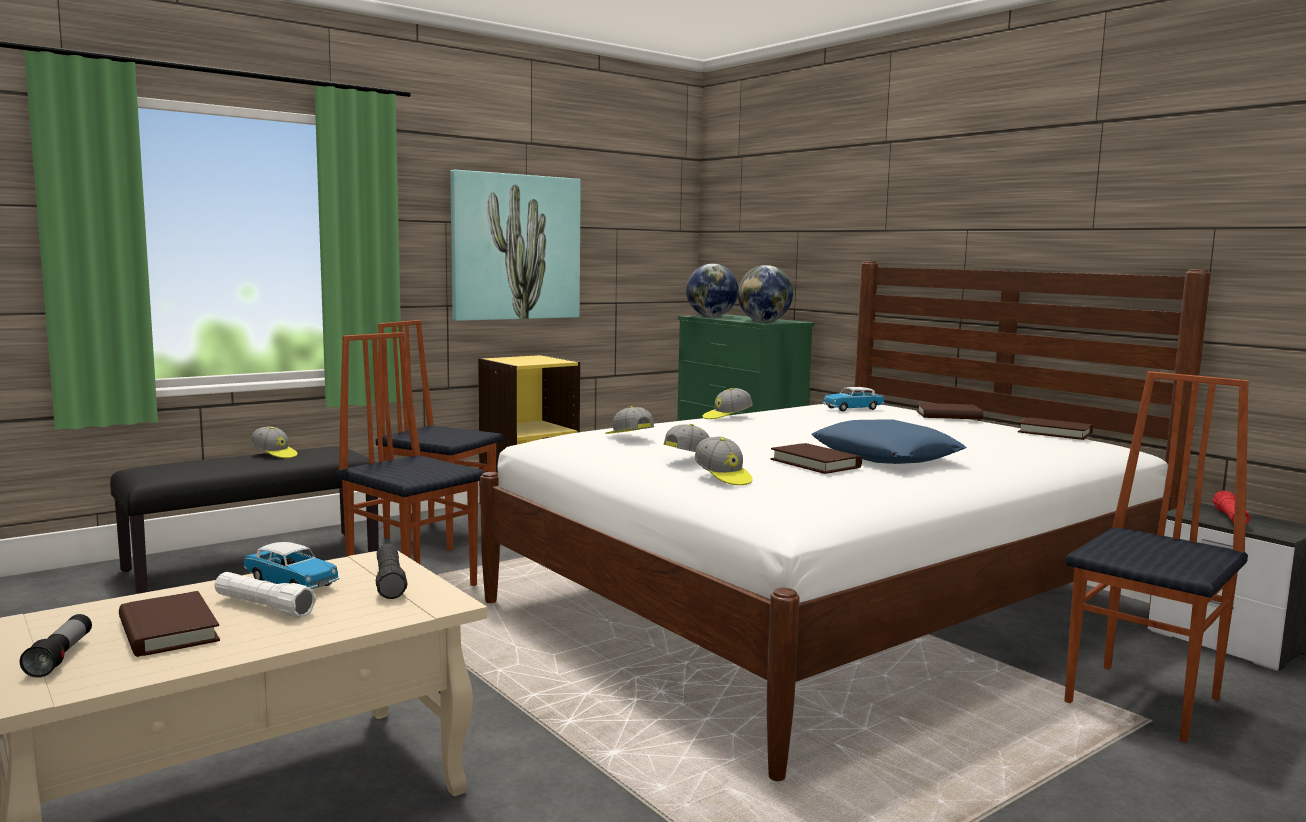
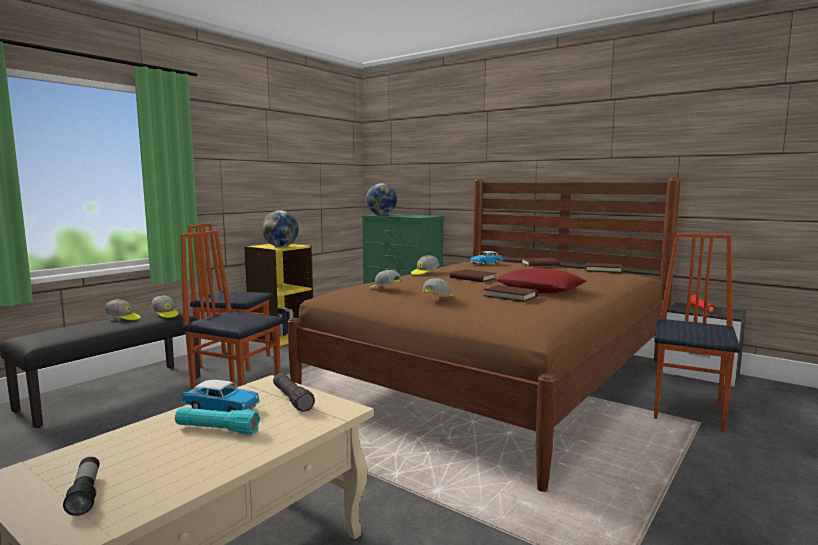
camera: 15 degrees left, 0 degrees up
brown book [119,591,220,657] -> brown book moved to [450,269,496,282]
white flashlight [215,572,316,618] -> turquoise flashlight [175,407,260,434]
picture [450,170,581,321] -> none
white bed [480,261,1211,781] -> brown bed [288,178,681,492]
cap [694,436,753,485] -> cap moved to [152,296,178,318]
globe [737,265,793,322] -> globe moved to [262,210,299,247]
blue pillow [812,419,967,464] -> red pillow [496,268,587,293]

